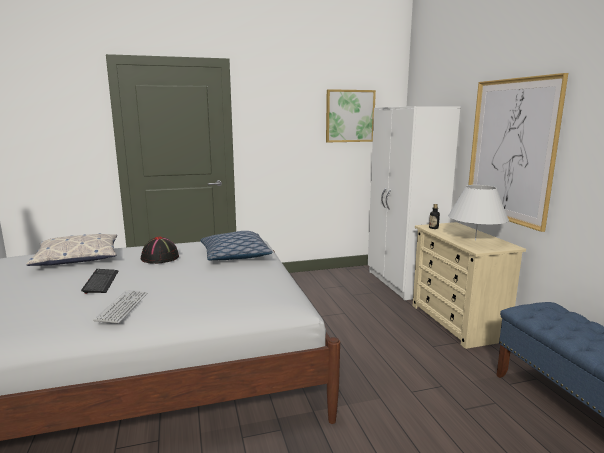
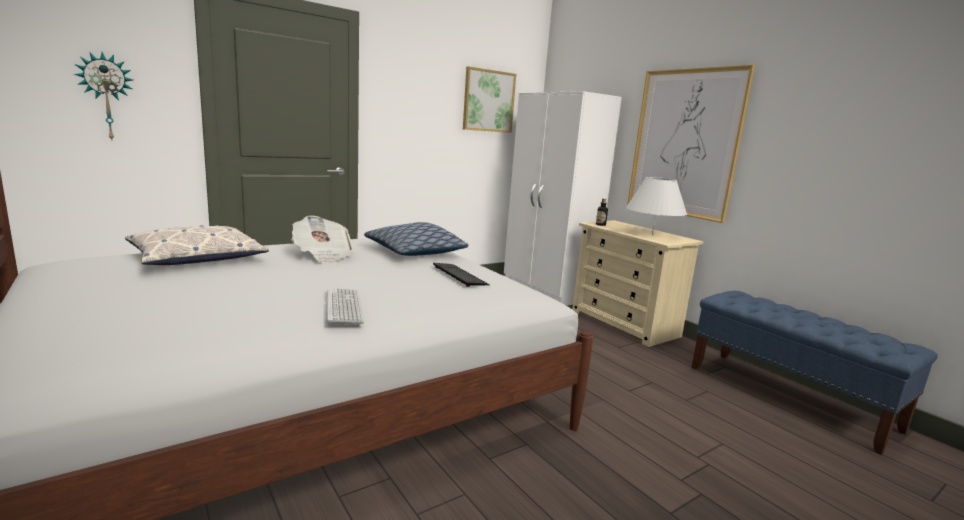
camera: 20 degrees left, 0 degrees up
keyboard [81,269,119,294] -> keyboard moved to [433,263,490,287]
black hat [141,237,179,264] -> newspaper [292,216,353,264]
none -> wall clock [74,52,133,140]

